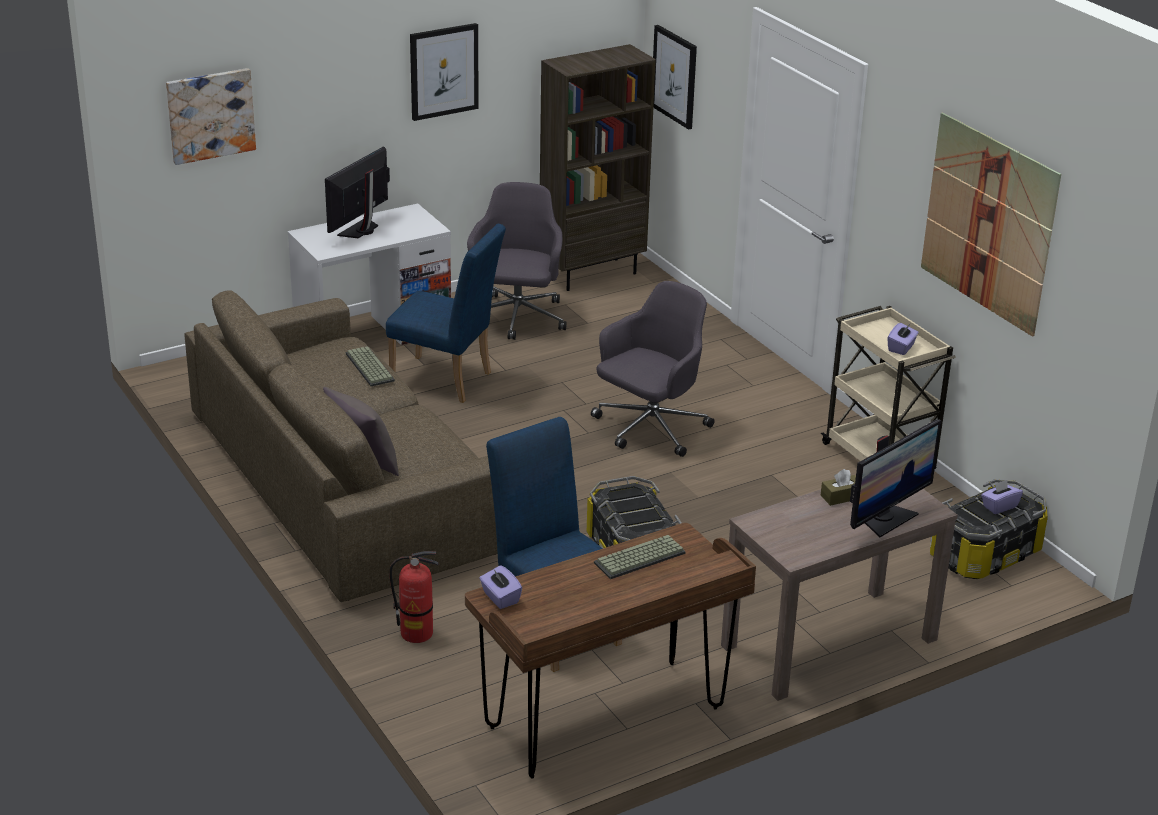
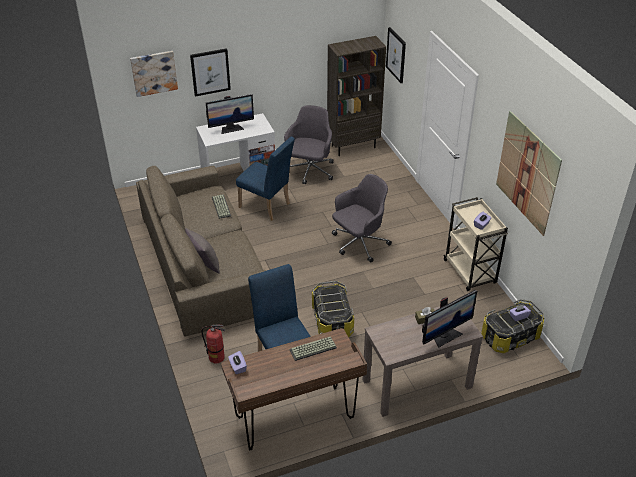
camera: 10 degrees right, 10 degrees up
monitor [325,147,390,238] -> monitor turned 150 degrees counterclockwise [206,94,254,134]
picture [410,23,479,121] -> picture moved to [190,48,231,97]

